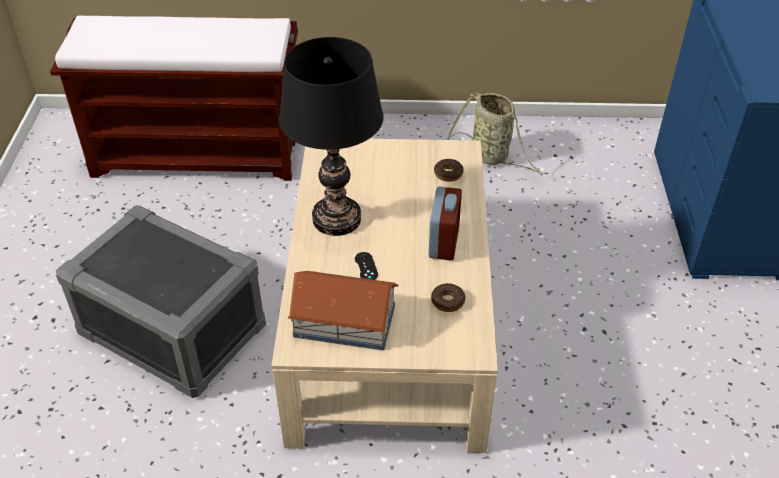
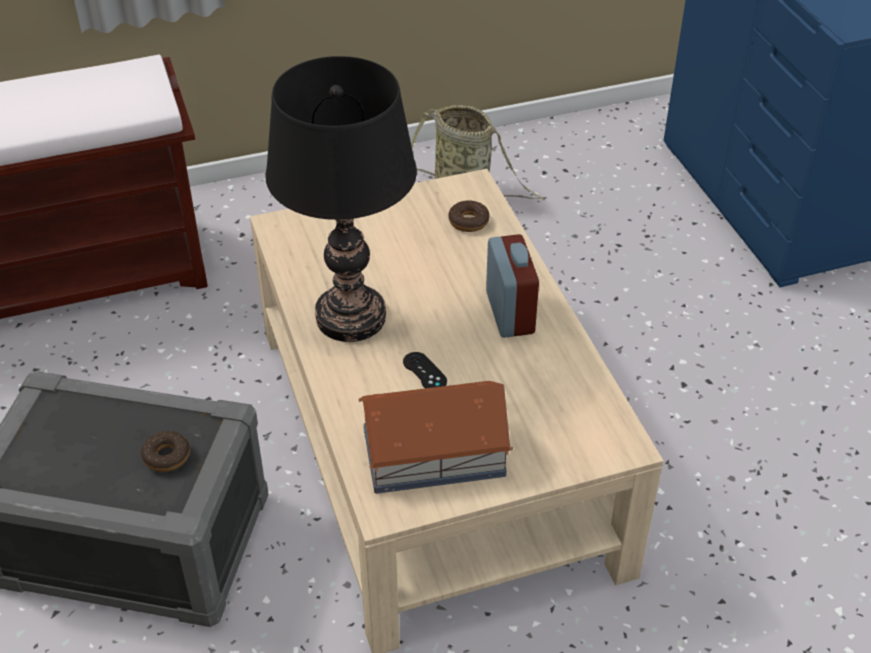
camera: 20 degrees left, 0 degrees up
donut [431,283,465,312] -> donut moved to [141,431,190,472]

